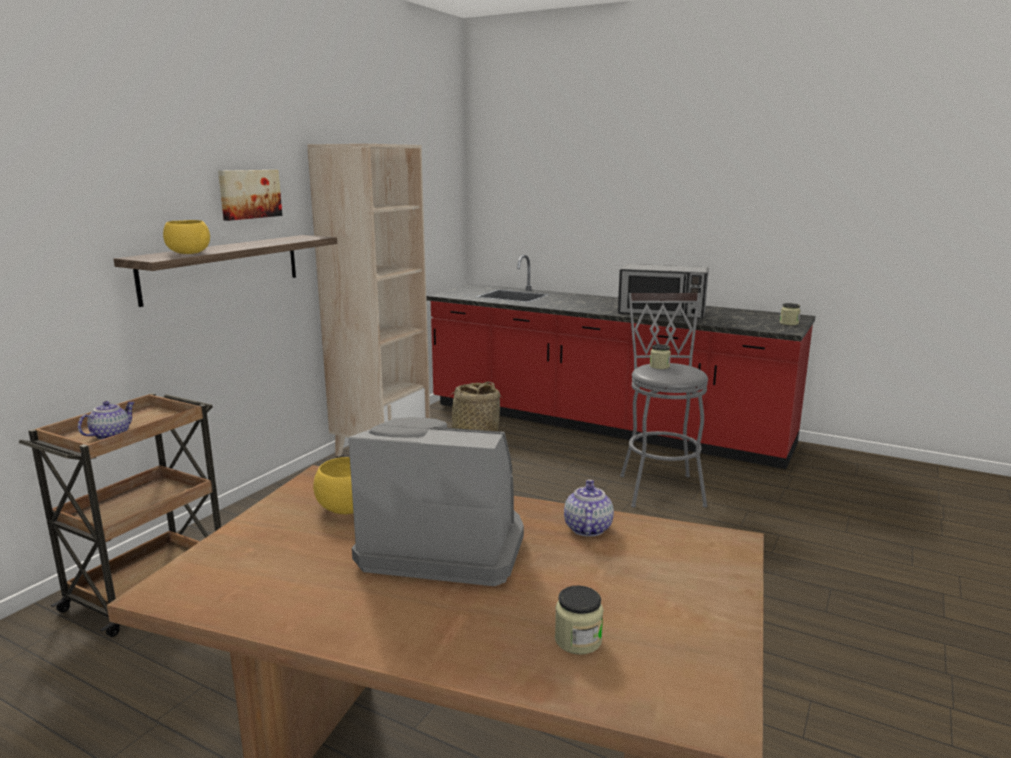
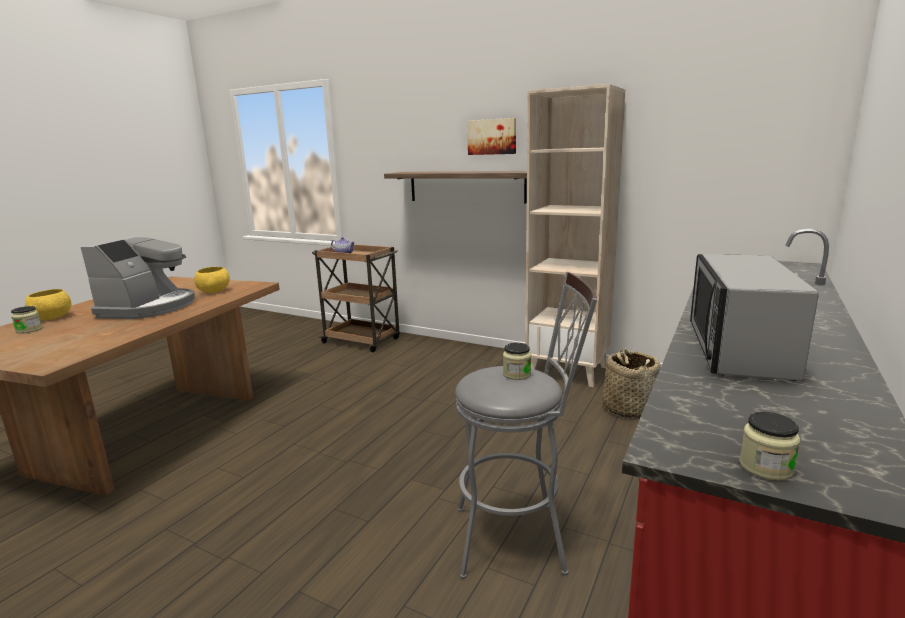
camera: 90 degrees right, 0 degrees up
yellow bowl [163,220,210,254] -> yellow bowl moved to [25,289,71,320]
teapot [564,479,614,537] -> none

